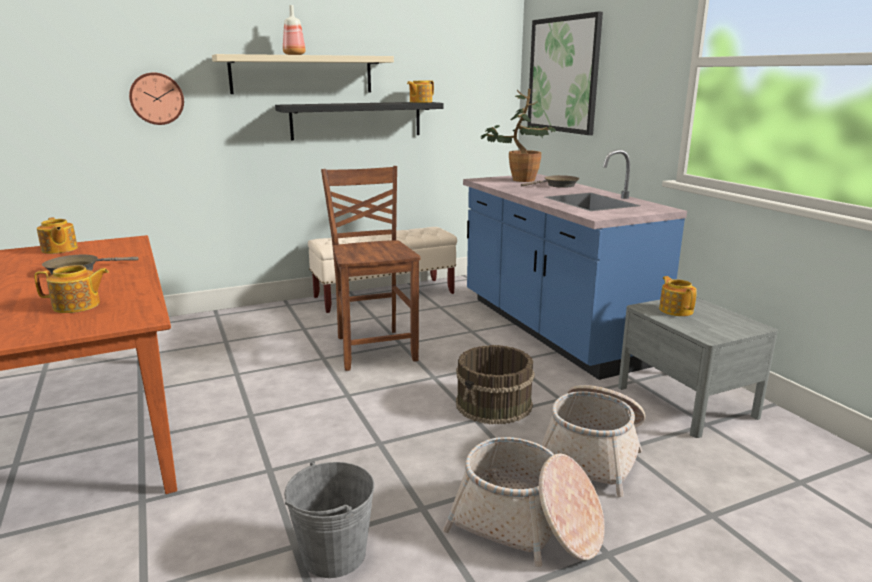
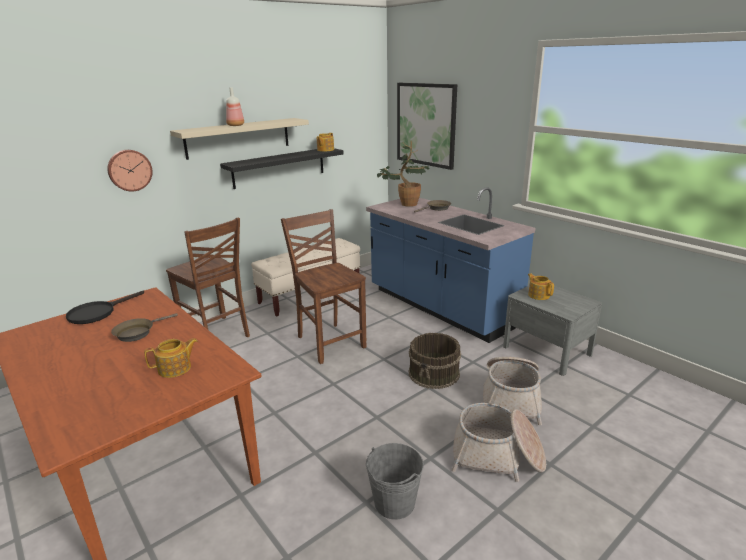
camera: 15 degrees left, 5 degrees up
teapot [37,217,78,254] -> black frying pan [66,291,144,324]
none -> brown chair [166,218,250,337]

